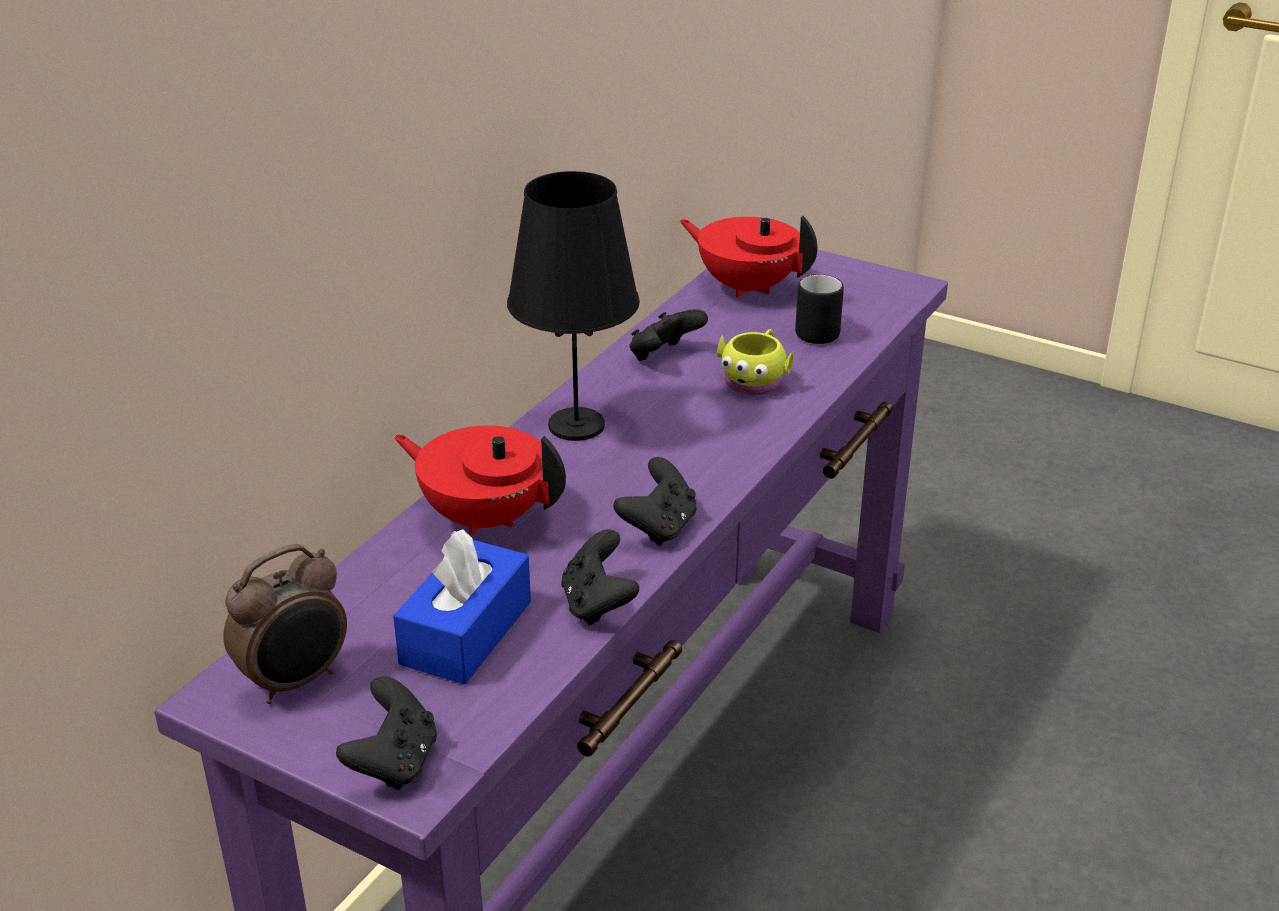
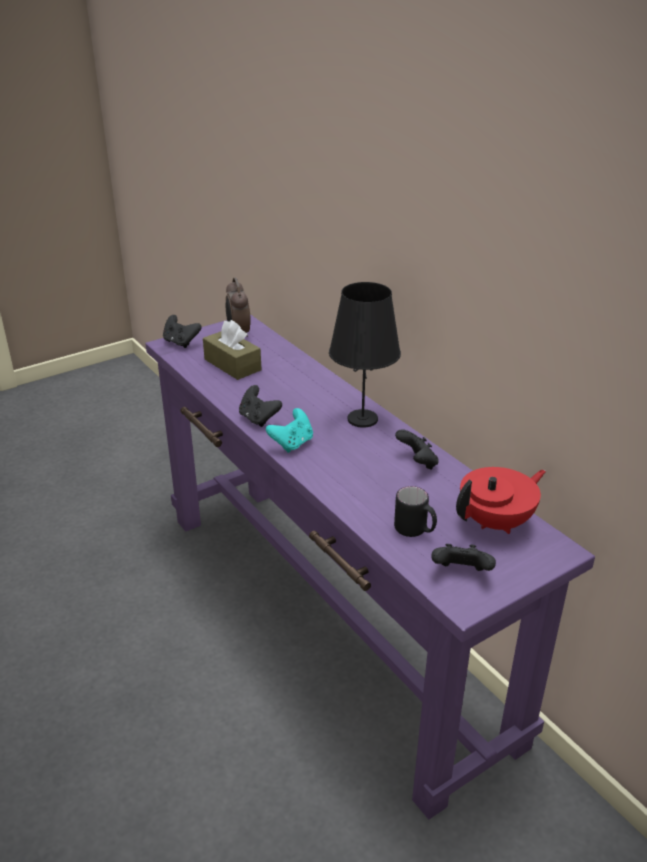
camera: 115 degrees right, 0 degrees up
blue tissue box [393,529,531,684] -> brown tissue box [203,320,262,380]
red teapot [394,426,566,535] -> none
black game controller [561,529,639,626] -> black game controller moved to [431,544,496,571]
yellow mug [717,329,793,395] -> none
none -> turquoise game controller [266,408,313,453]

